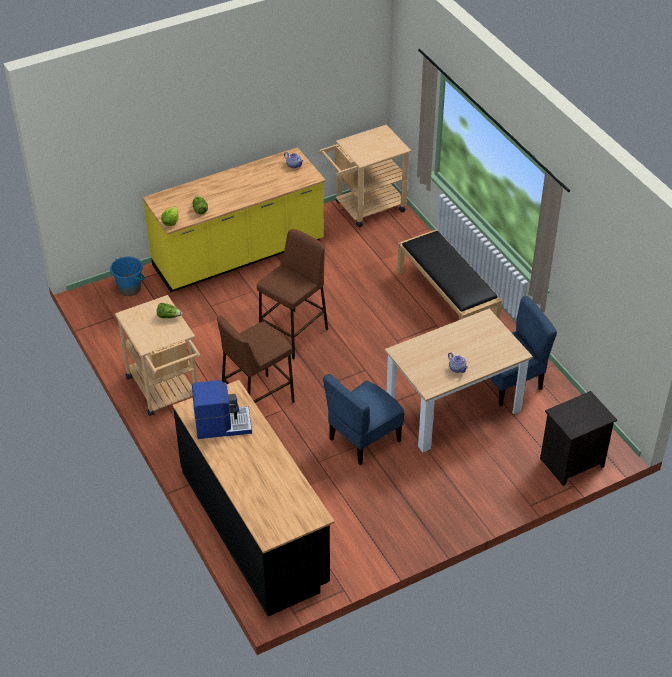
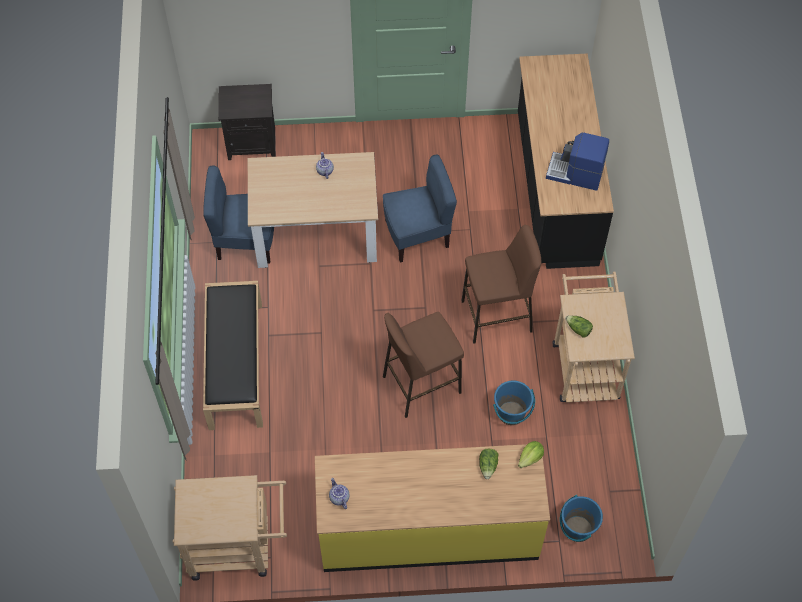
camera: 155 degrees left, 15 degrees up
none -> blue bucket [493,380,535,425]

